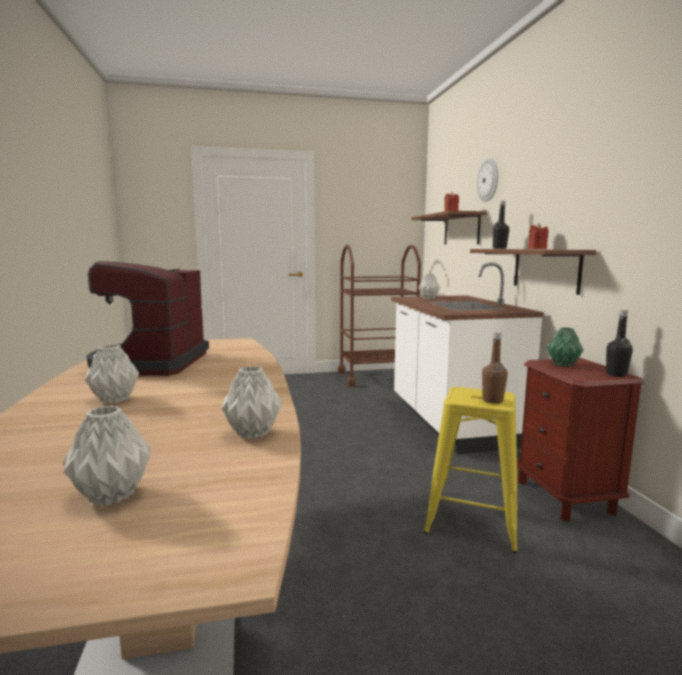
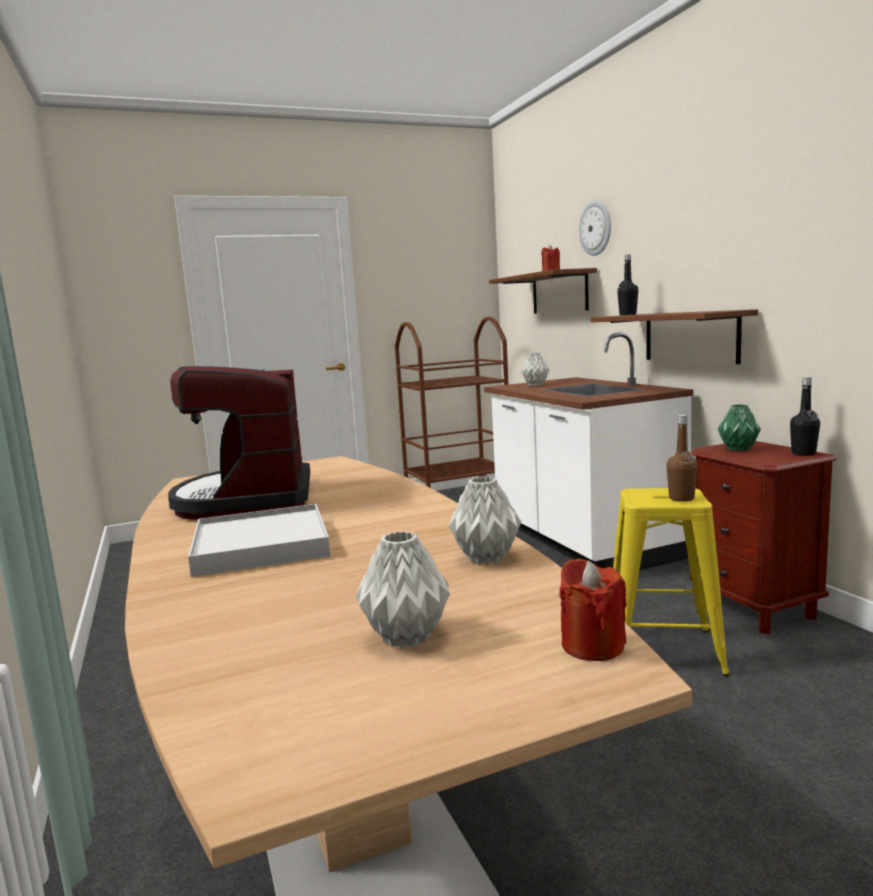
camera: 10 degrees left, 0 degrees up
grey vase [85,344,139,403] -> white tray [188,504,331,577]
red candle [528,223,548,249] -> red candle moved to [560,559,627,661]

